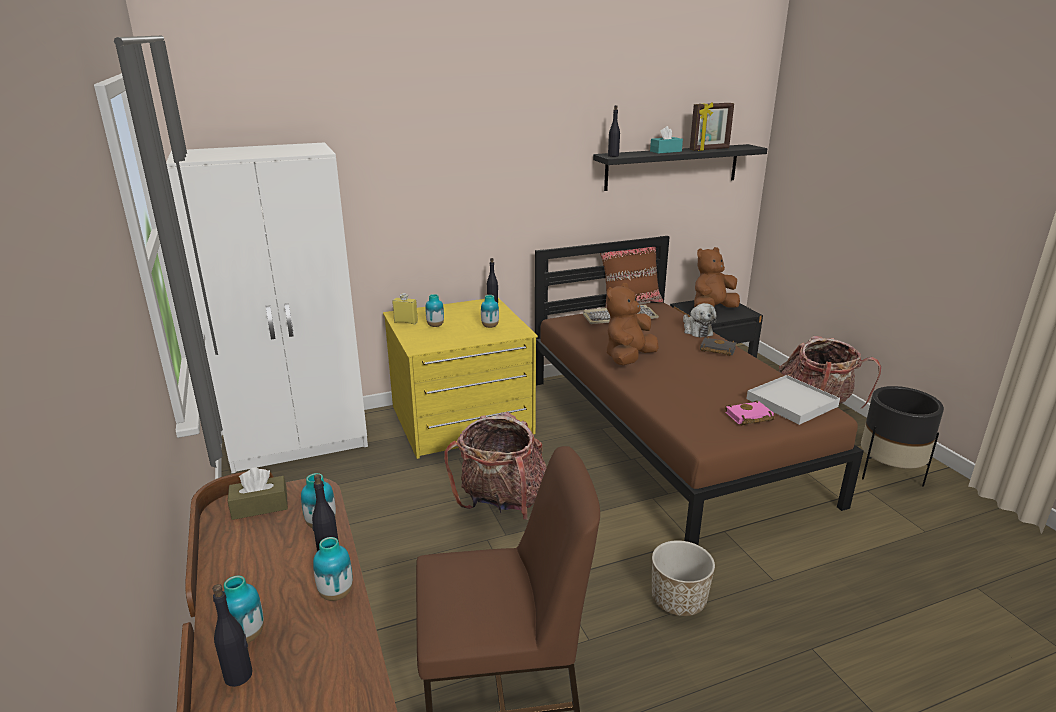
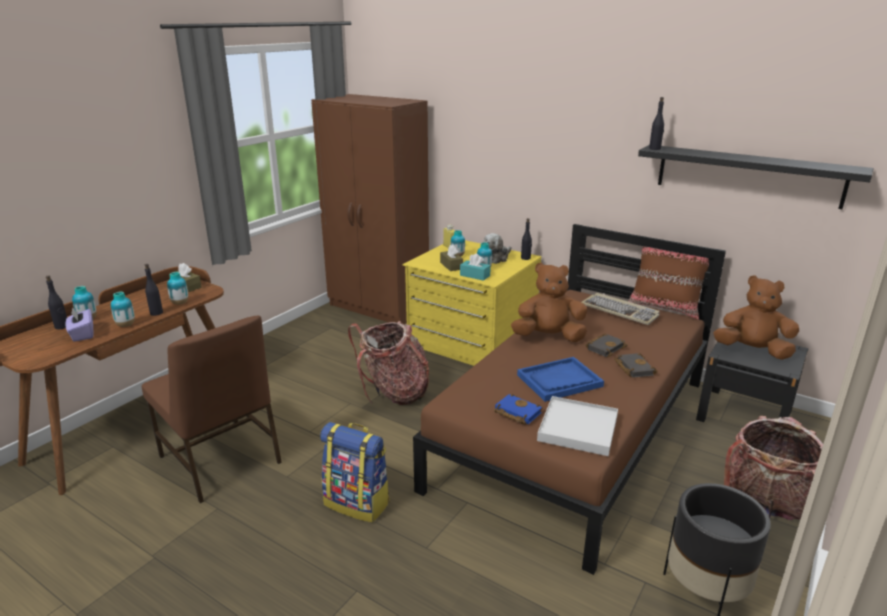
camera: 55 degrees right, 0 degrees up
white wardrobe [166,142,368,473] -> brown wardrobe [311,94,429,325]
turquoise tissue box [650,126,683,154] -> turquoise tissue box moved to [460,254,491,281]
planter [652,540,715,616] -> backpack [320,422,390,523]
plush toy [683,303,717,337] -> plush toy moved to [483,233,512,264]
picture frame [690,103,734,151] -> none
pink book [725,400,775,425] -> blue book [494,394,543,425]
none -> purple tissue box [66,307,94,342]
none -> brown tissue box [440,245,463,271]
none -> blue tray [517,357,604,402]
none -> black book [585,334,627,357]

